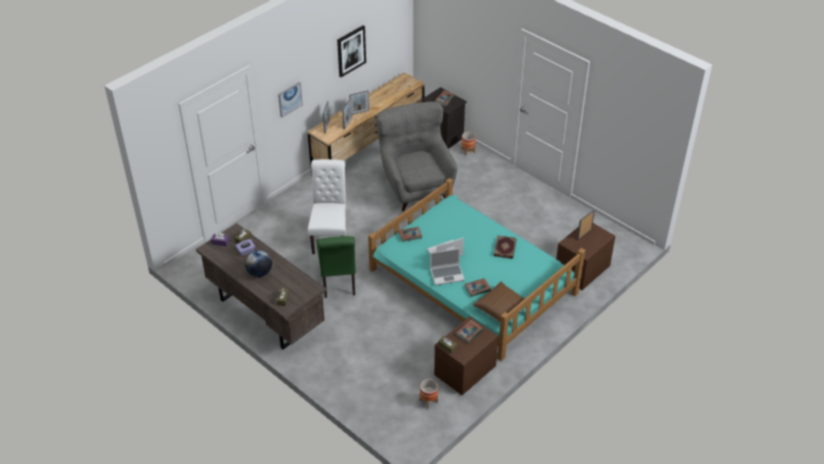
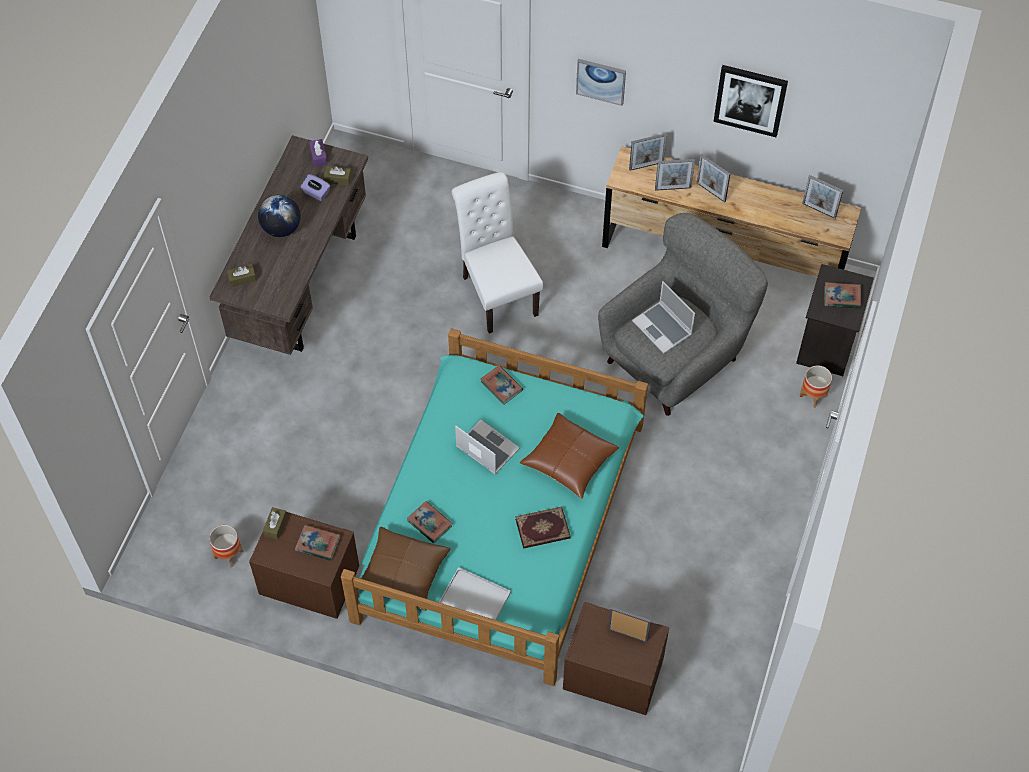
camera: 65 degrees right, 15 degrees up
white chair [308,159,346,254] -> white chair turned 90 degrees counterclockwise [452,172,543,333]
green chair [316,236,356,298] -> none
laptop [430,248,465,285] -> laptop moved to [632,281,695,354]
none -> white tray [439,567,511,630]
none -> brown pillow [520,413,619,499]
none -> picture frame [802,175,843,219]

